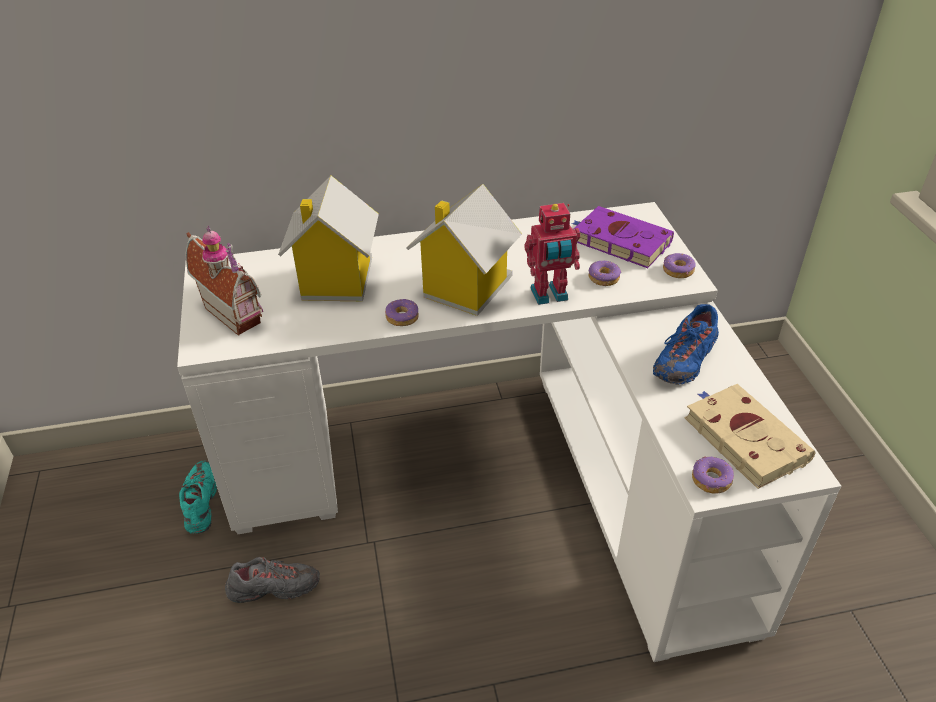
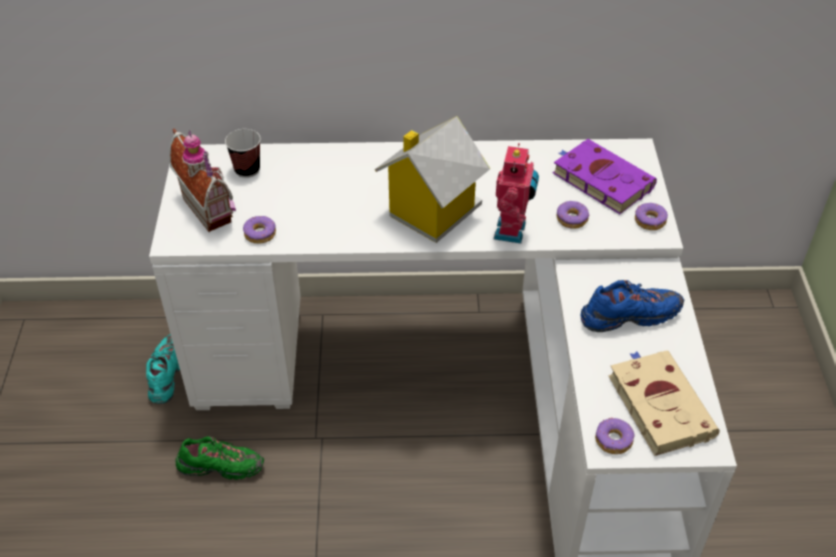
camera: 10 degrees right, 5 degrees up
grey shoe [225,557,320,603] -> green shoe [175,436,264,480]
toy house [278,175,379,301] -> none
donut [385,299,419,326] -> donut moved to [243,216,276,244]
toy robot [524,203,580,305] -> toy robot turned 75 degrees counterclockwise [494,143,539,244]
blue shoe [653,304,719,384] -> blue shoe turned 150 degrees counterclockwise [581,280,684,332]
none -> cup [225,129,261,178]

